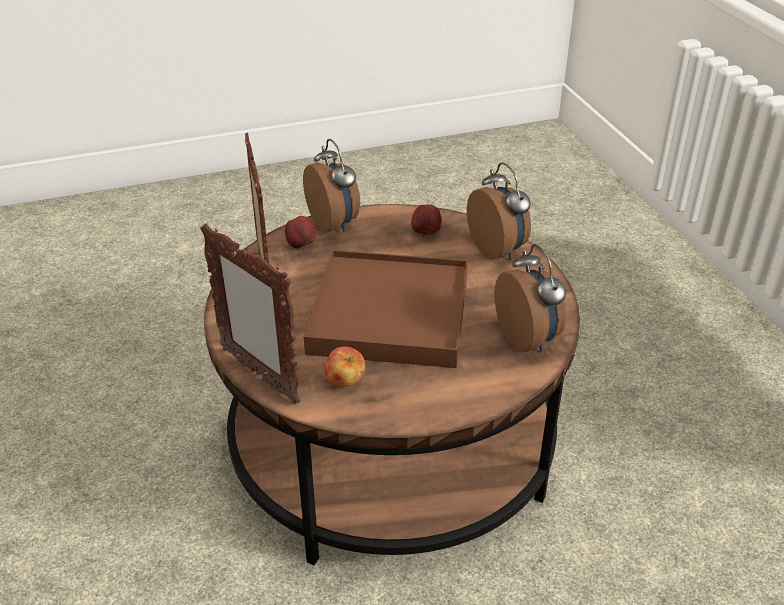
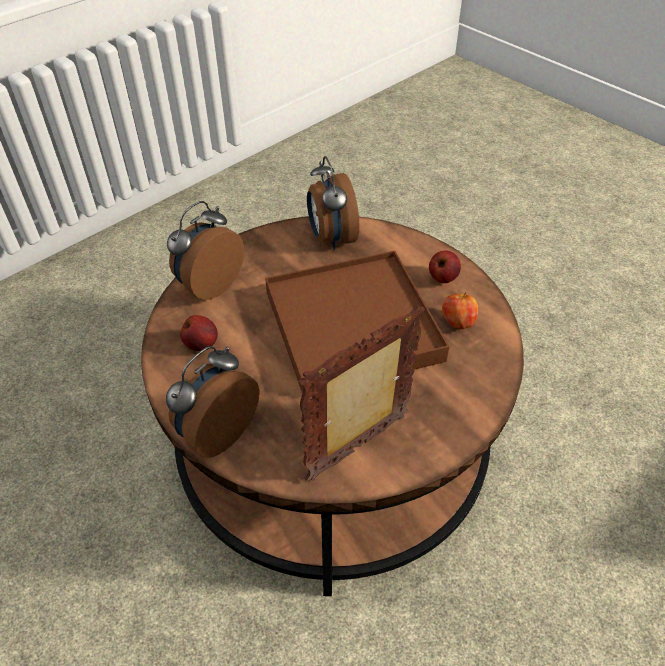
camera: 115 degrees left, 10 degrees up
picture frame [200,223,301,404] -> none
apple [285,216,316,249] -> apple moved to [429,251,461,283]
alarm clock [494,244,566,352] -> alarm clock turned 60 degrees counterclockwise [307,156,359,250]

